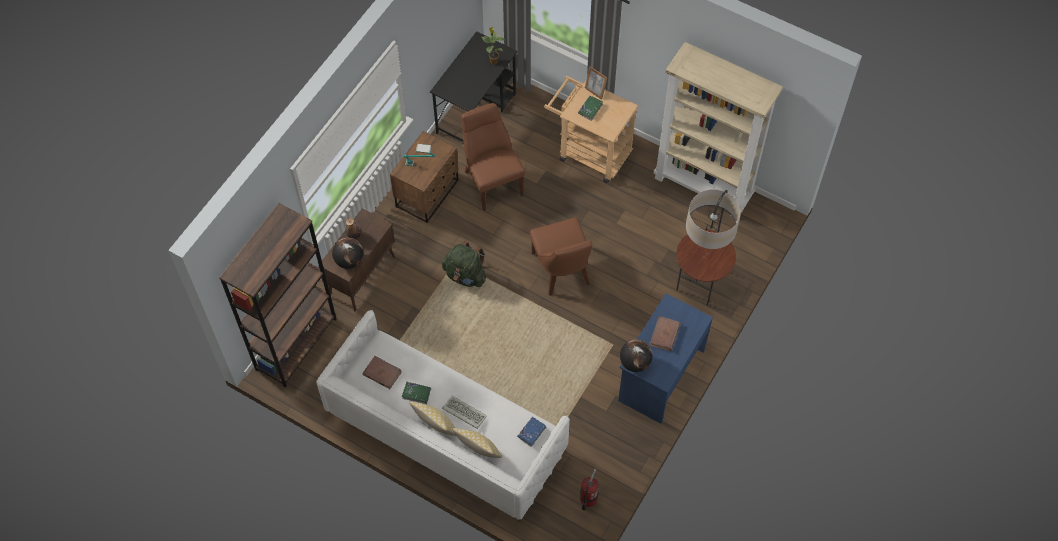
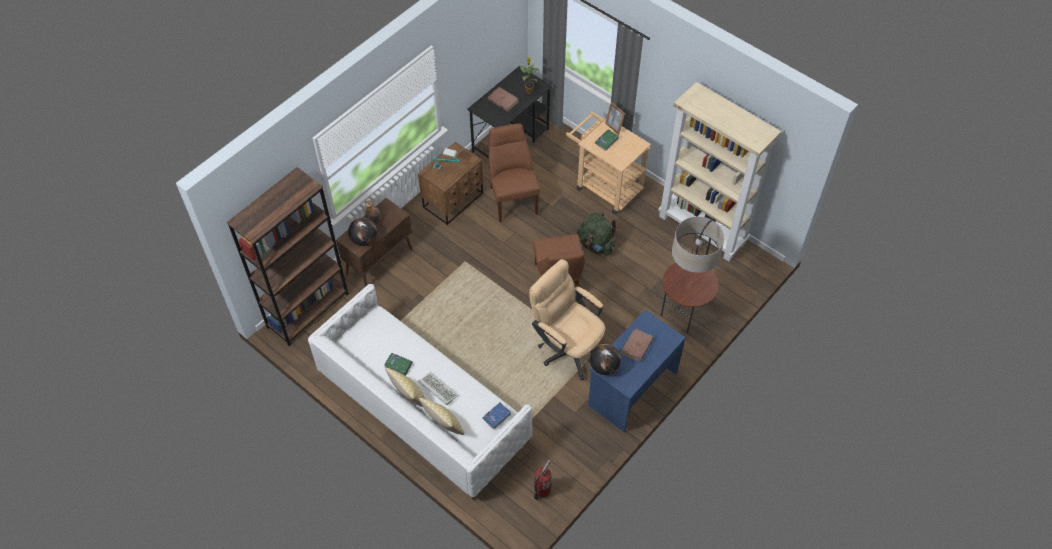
camera: 10 degrees right, 5 degrees down
brown book [363,356,402,389] -> brown book moved to [487,87,519,112]
green backpack [442,241,486,287] -> green backpack moved to [577,212,617,256]
none -> beige office chair [529,259,605,380]

